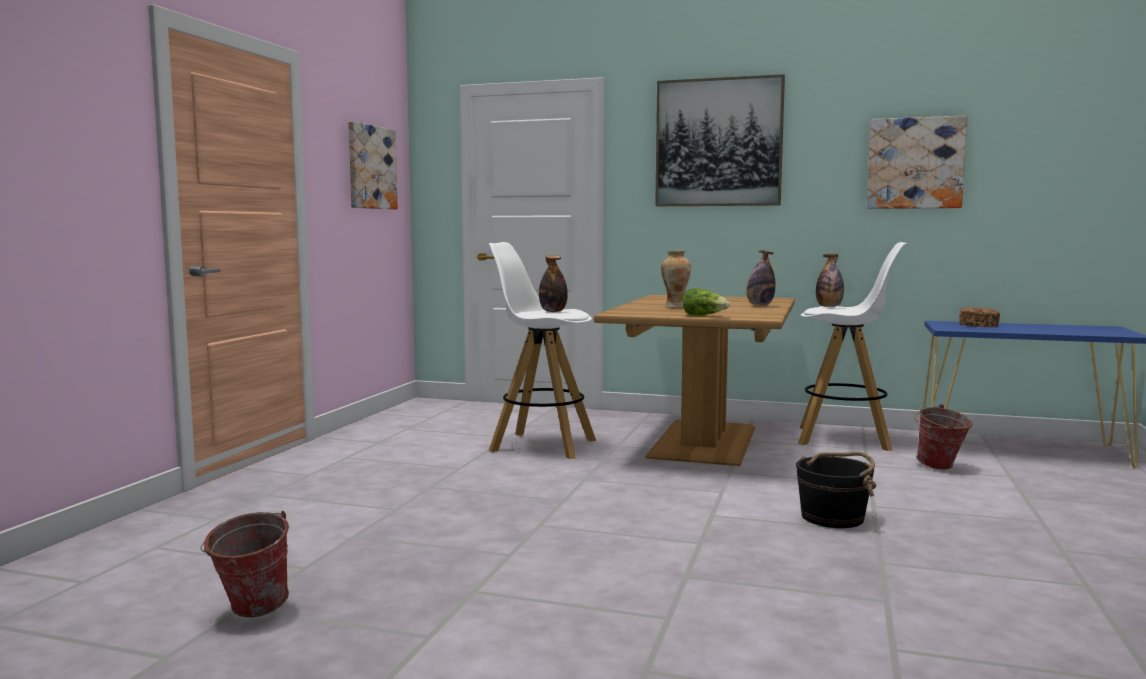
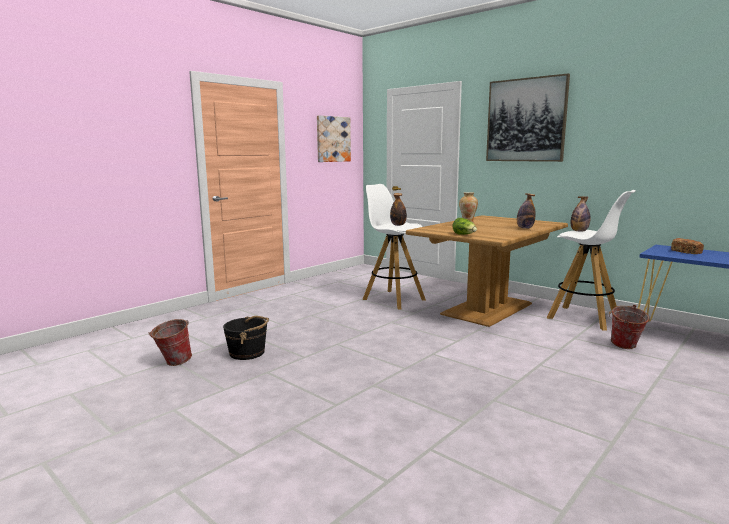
camera: 25 degrees right, 5 degrees up
black bucket [796,452,876,528] -> black bucket moved to [223,316,269,360]
picture [867,116,967,209] -> none

